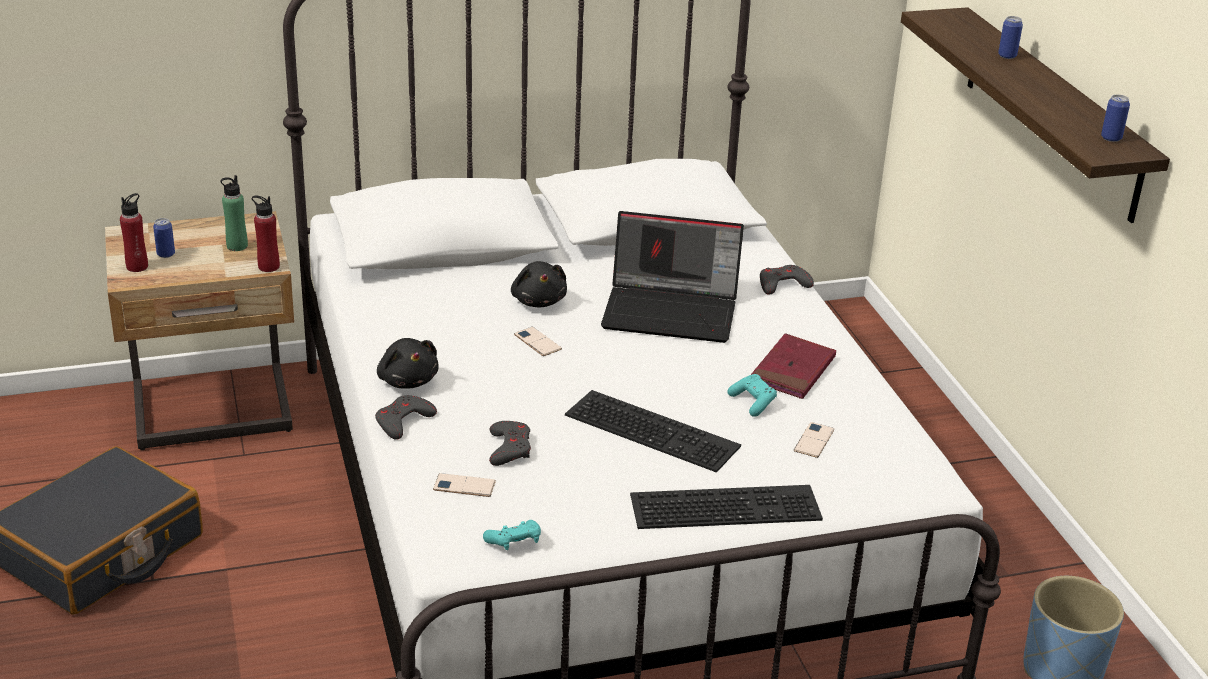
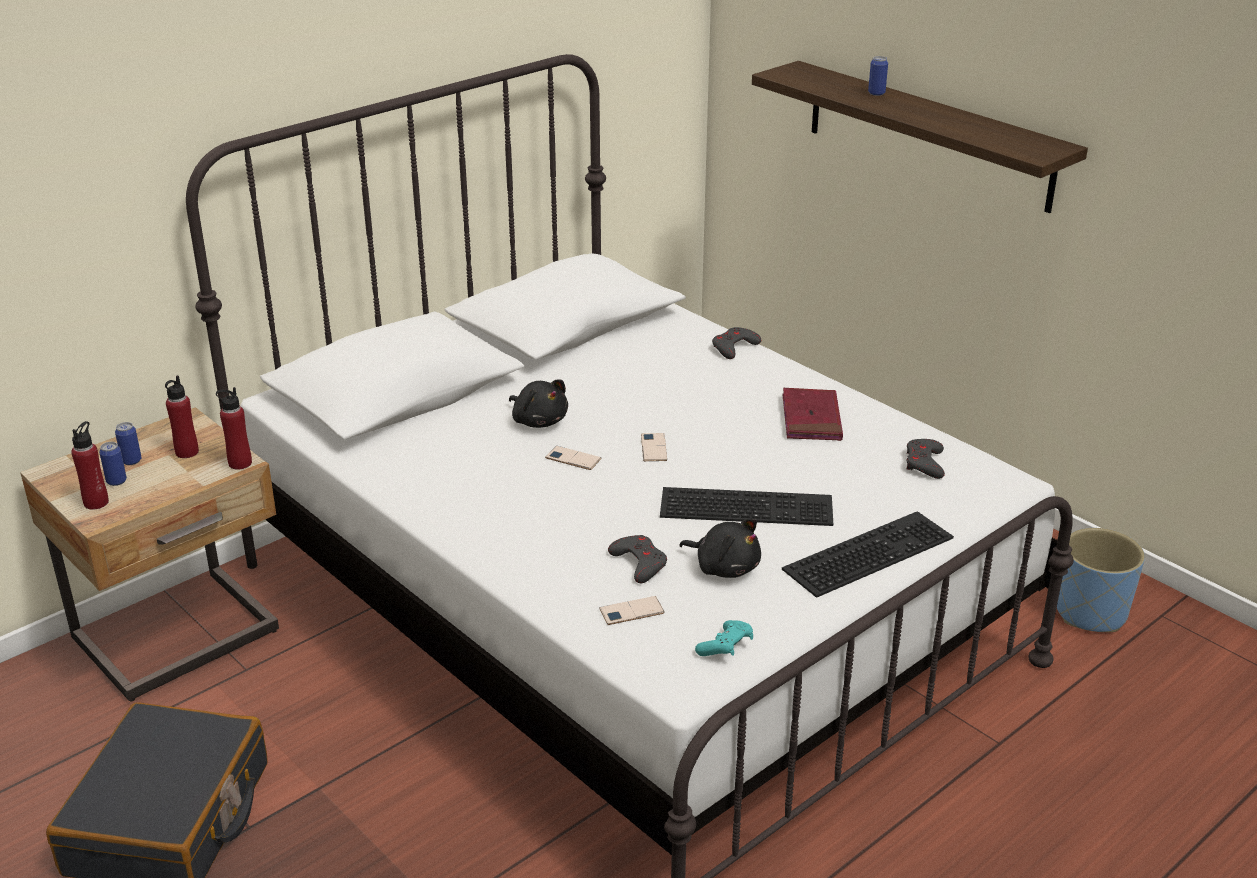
camera: 25 degrees left, 0 degrees up
green bottle [220,175,248,251] -> red bottle [165,375,199,458]
grey game controller [375,395,437,440] -> grey game controller moved to [906,439,945,479]
black plush toy [377,338,439,389] -> black plush toy moved to [679,518,761,578]
laptop [601,211,744,343] -> none
turquoise game controller [727,374,777,417] -> none
phone [794,422,834,458] -> phone moved to [641,433,667,461]
can [1101,94,1130,142] -> can moved to [115,422,141,465]

